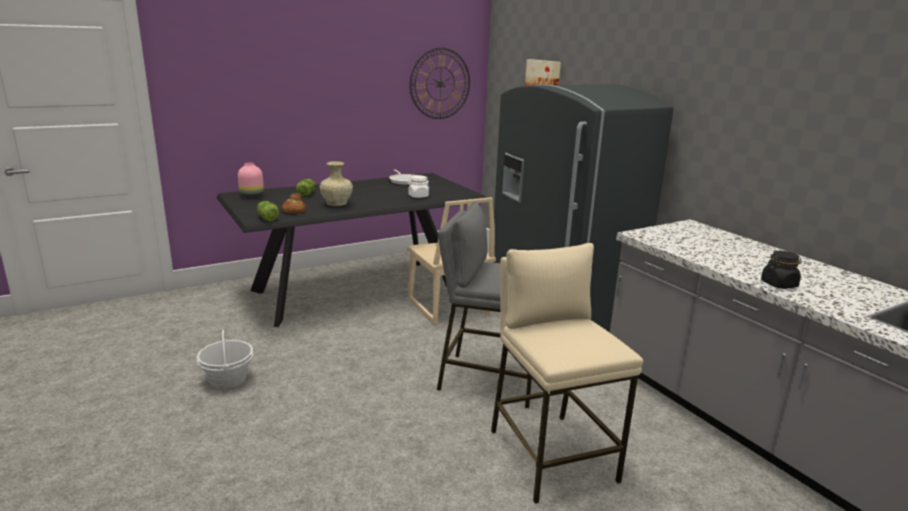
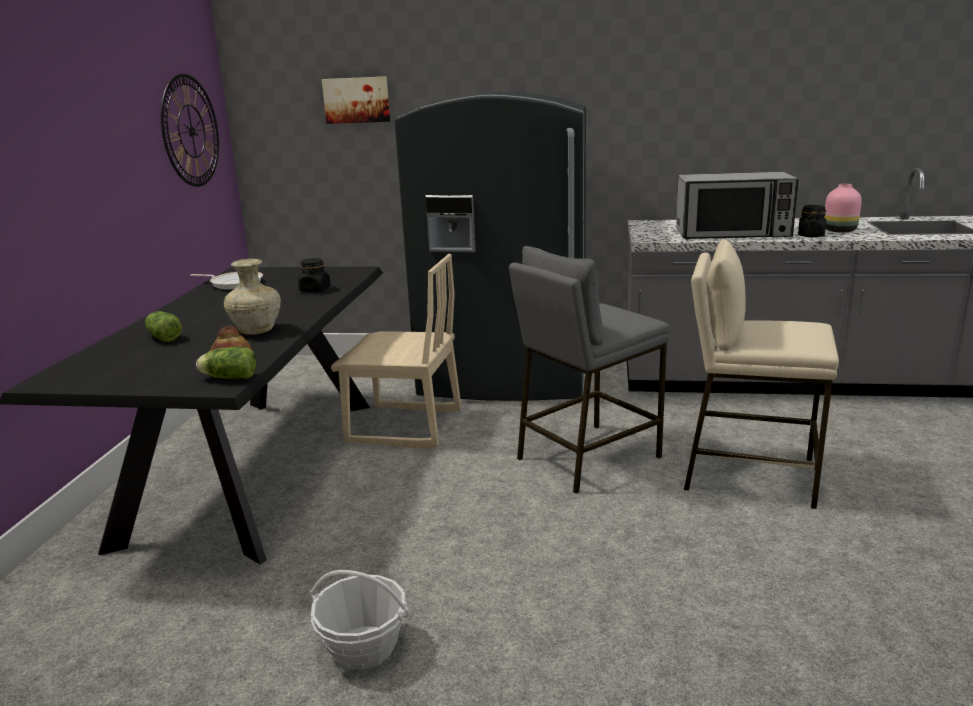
camera: 50 degrees left, 0 degrees up
pink vase [238,163,264,198] -> pink vase moved to [824,184,862,233]
white jar [407,175,429,198] -> black jar [298,258,331,292]
none -> microwave [676,172,799,239]

